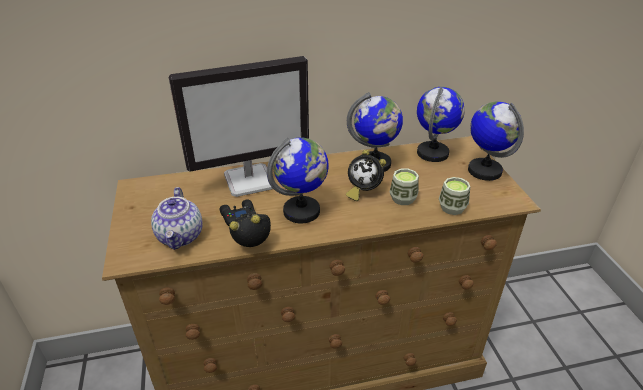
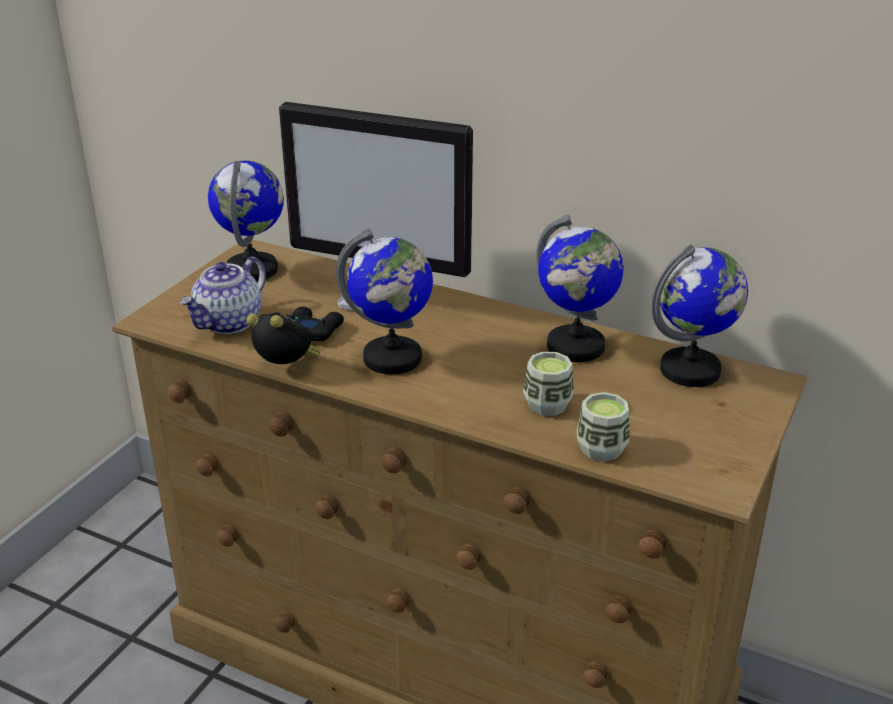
camera: 40 degrees right, 5 degrees down
alarm clock [346,150,386,201] -> none
globe [468,101,524,181] -> globe moved to [208,160,284,282]

